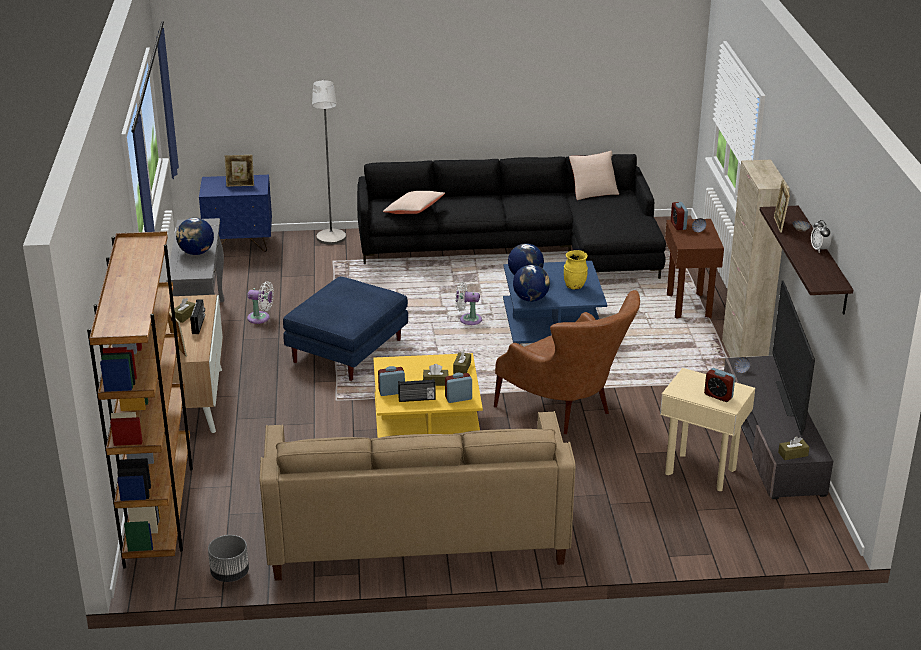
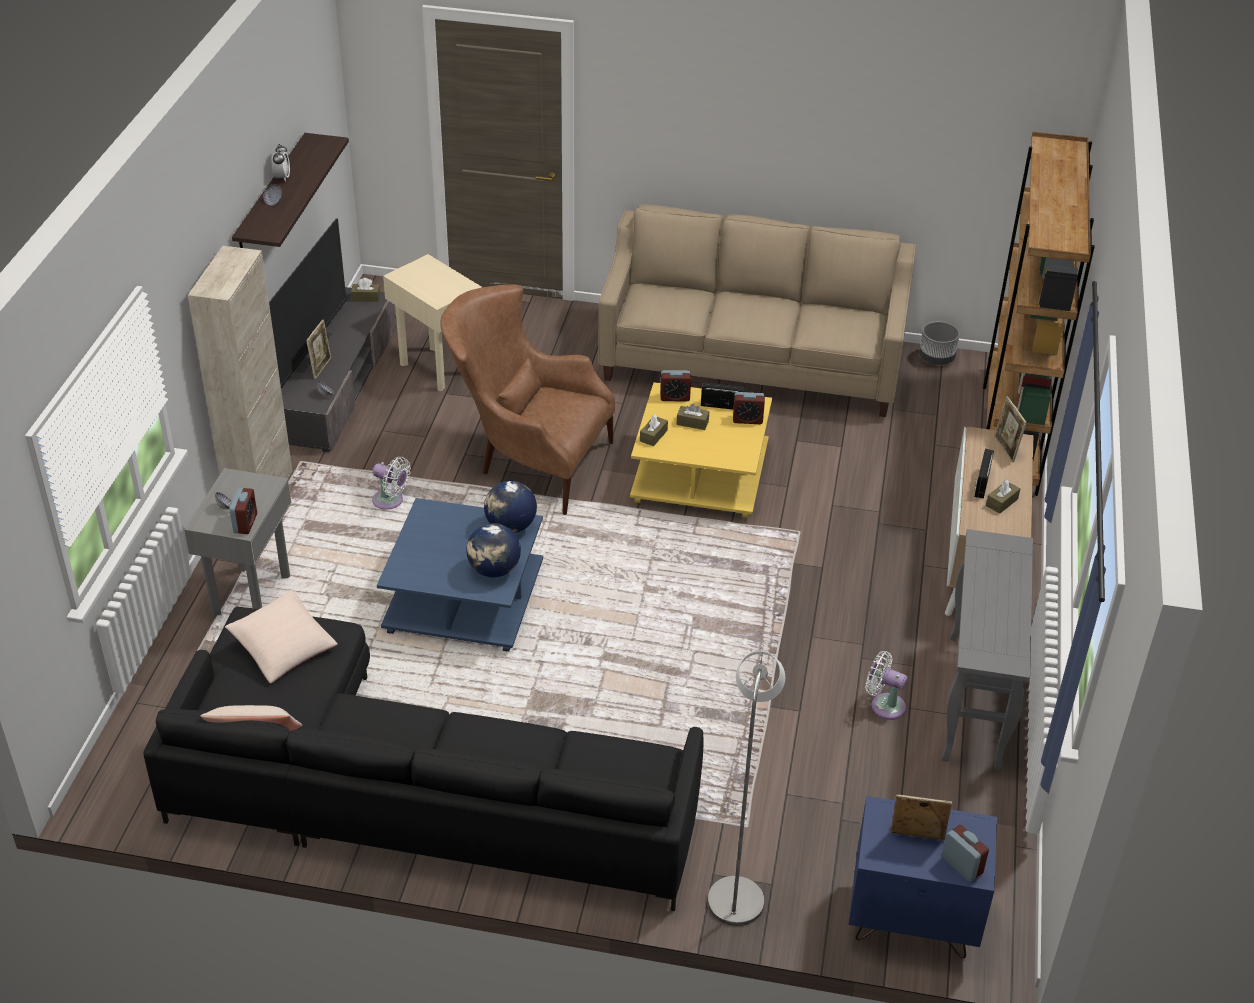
camera: 165 degrees left, 10 degrees up
globe [176,218,214,255] -> none
blue ottoman [283,277,408,381] -> none
beige pillow [383,191,445,214] -> beige pillow moved to [225,590,338,684]
white fan [455,282,482,325] -> white fan moved to [372,457,411,510]
brown armchair [494,290,640,434] -> brown armchair turned 45 degrees counterclockwise [440,284,615,515]
yellow vase [564,250,588,290] -> none
brown side table [665,219,724,319] -> grey side table [184,468,292,616]
alarm clock [704,368,735,402] -> alarm clock moved to [942,825,989,882]
picture frame [774,180,790,233] -> picture frame moved to [306,320,331,379]

